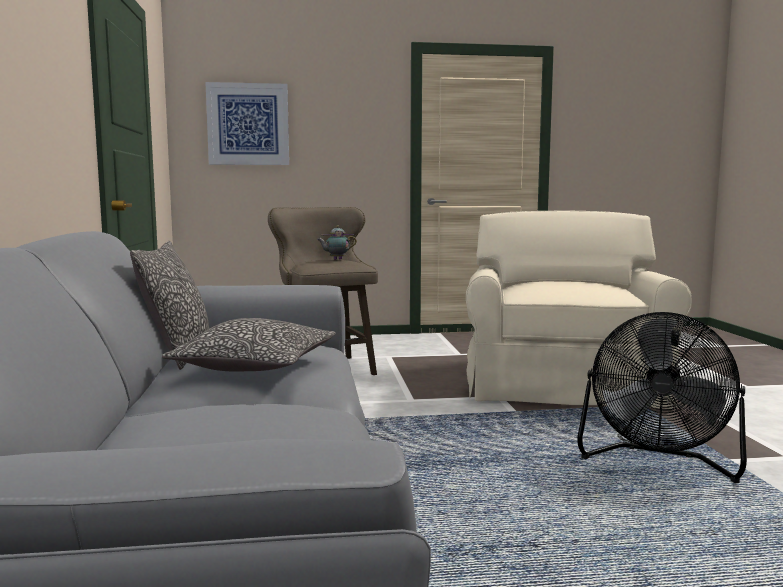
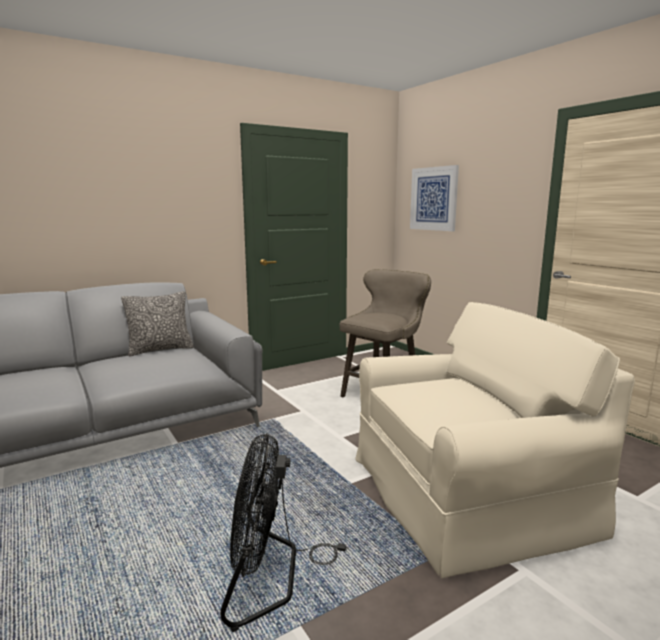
camera: 65 degrees right, 5 degrees up
pillow [162,318,336,371] -> none
teapot [317,225,357,260] -> none

